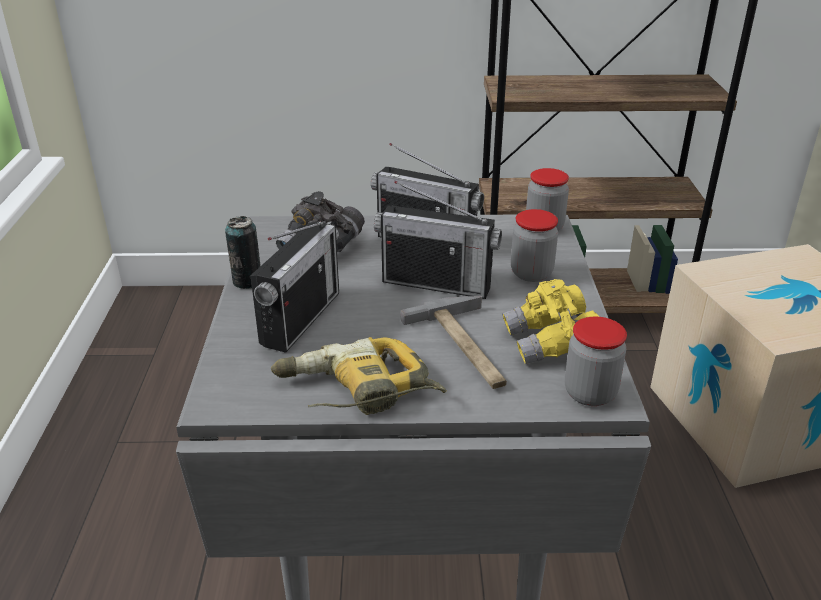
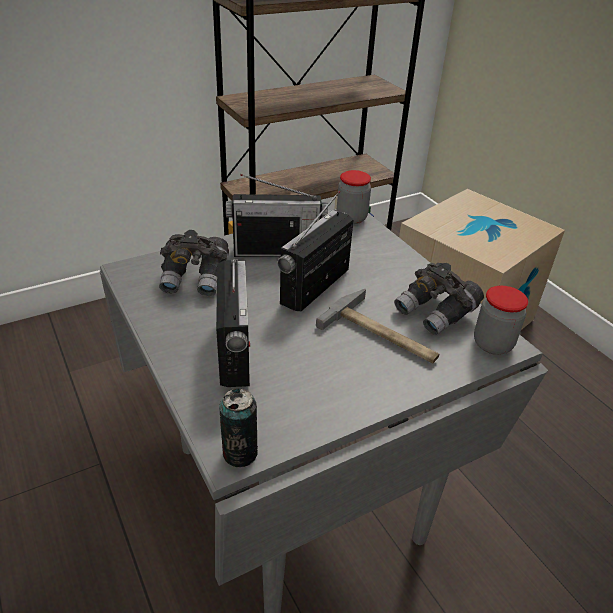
camera: 30 degrees left, 5 degrees up
can [225,216,261,289] -> can moved to [219,388,258,467]
power drill [271,337,446,415] -> none
radio [374,181,502,299] -> radio turned 135 degrees clockwise [277,191,354,311]
yellow binoculars [503,279,599,364] -> grey binoculars [394,263,484,336]
jar [511,209,558,282] -> none

